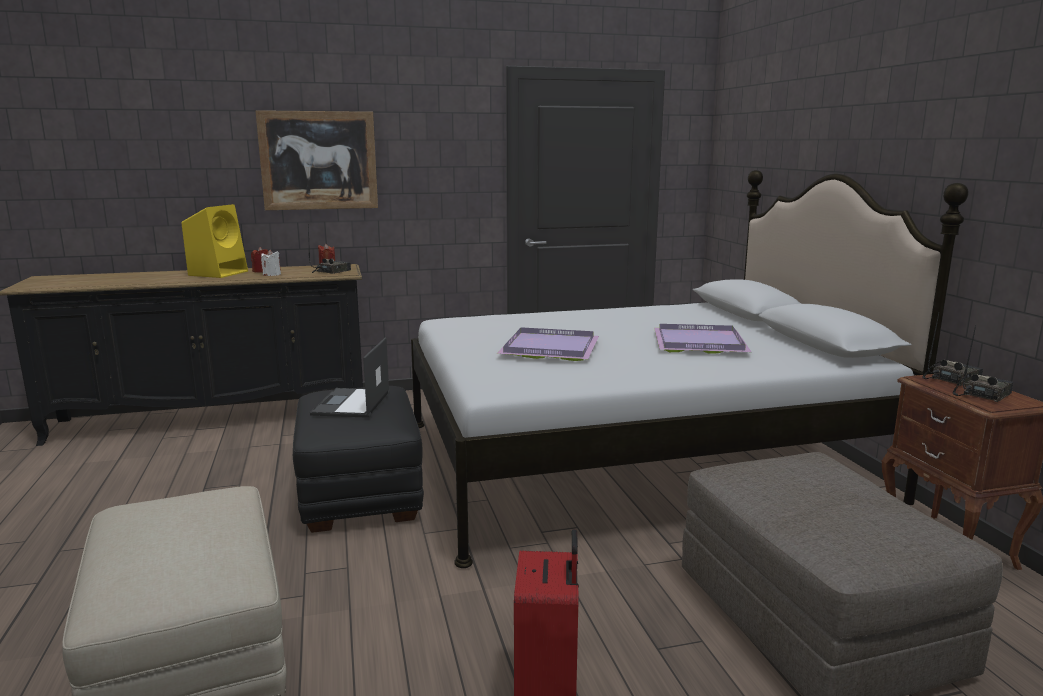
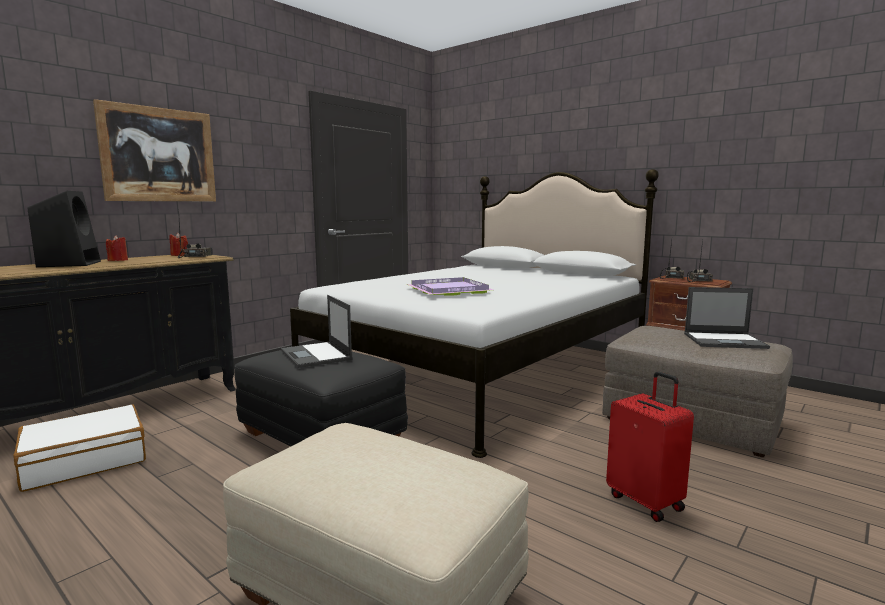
camera: 35 degrees left, 5 degrees down
yellow speaker [181,204,248,278] -> black speaker [27,191,101,267]
white candle [261,250,281,276] -> none
purple tray [654,324,751,354] -> none
none -> white suitcase [13,404,146,492]
none -> laptop [684,287,770,349]

